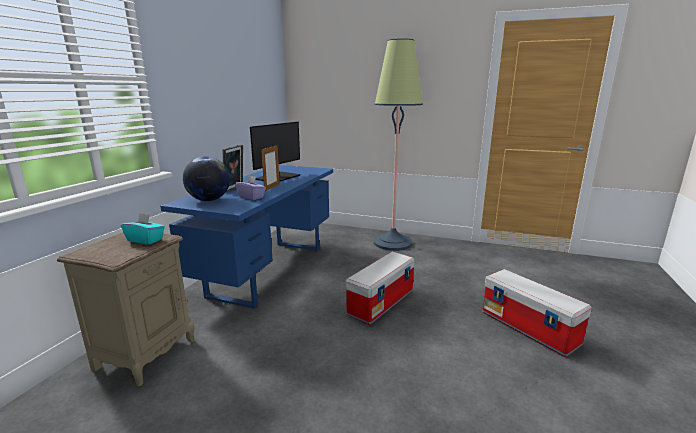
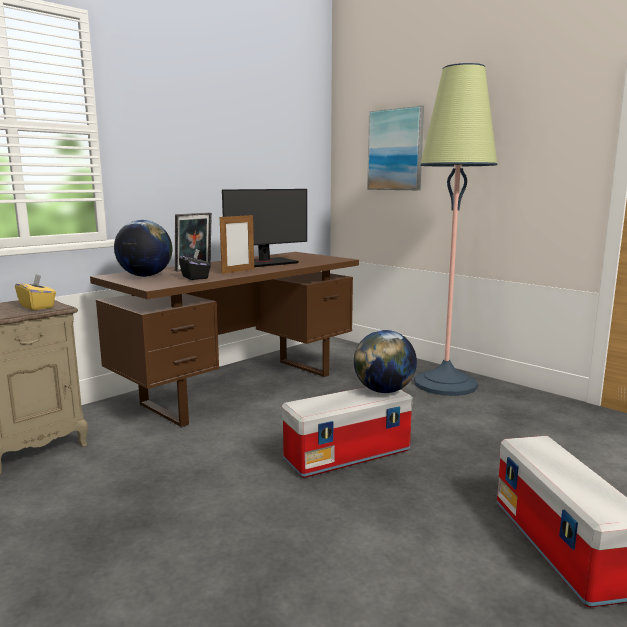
camera: 25 degrees right, 5 degrees down
turquoise tissue box [121,213,165,245] -> yellow tissue box [15,274,56,310]
blue desk [160,165,333,309] -> brown desk [90,252,359,428]
purple tissue box [235,176,266,200] -> black tissue box [179,249,211,280]
none -> globe [354,330,417,393]
none -> picture [367,105,424,190]

